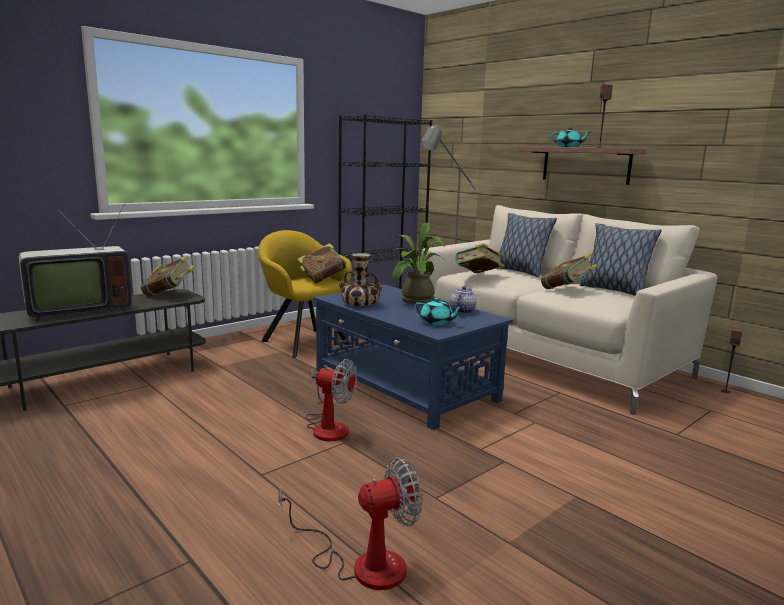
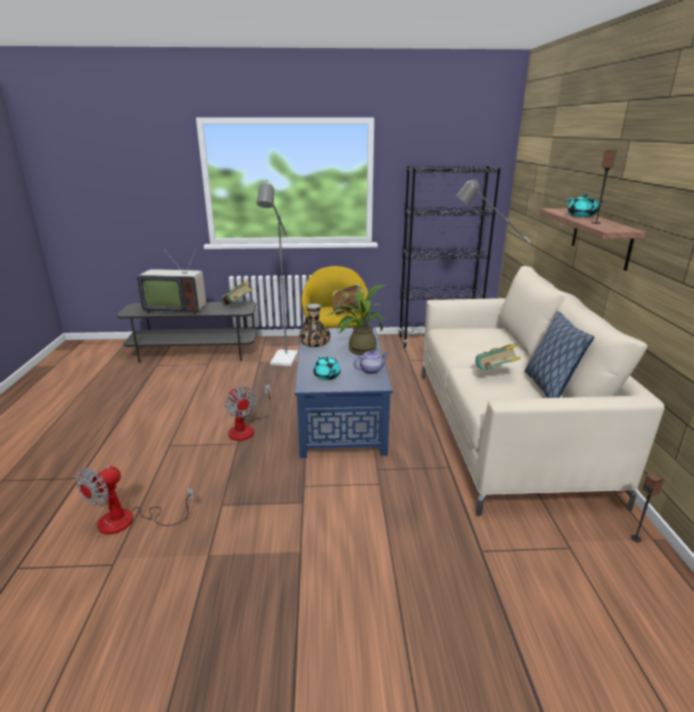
camera: 40 degrees right, 10 degrees up
fan [279,457,422,590] -> fan turned 105 degrees clockwise [76,466,194,534]
book [455,243,505,273] -> none
pillow [500,213,557,277] -> none
none -> grey floor lamp [257,180,298,366]

